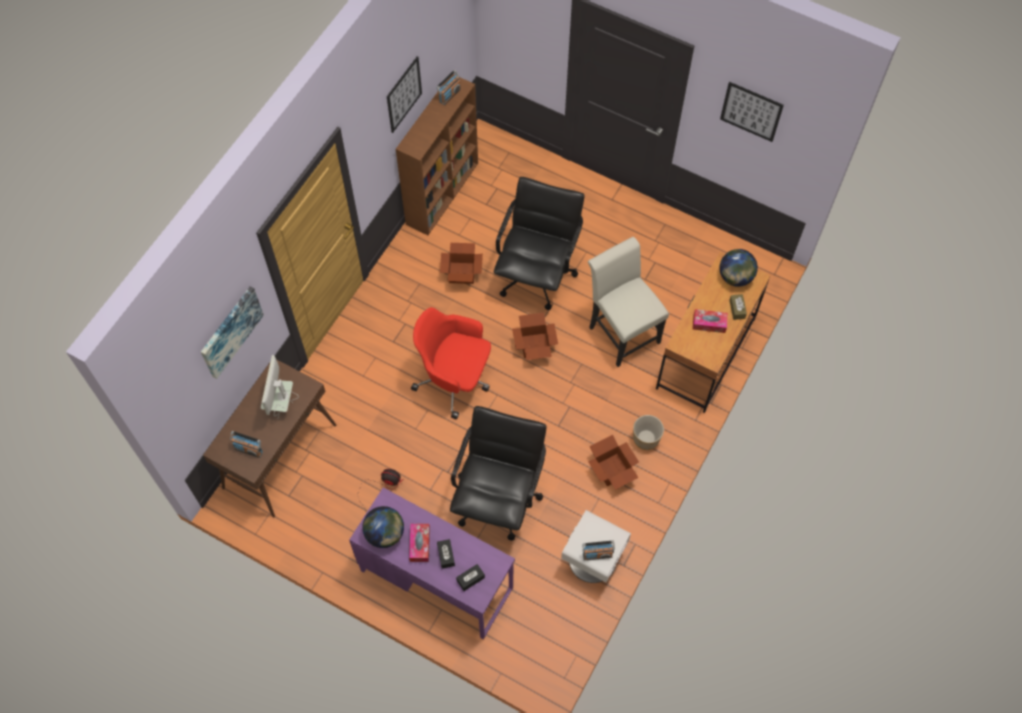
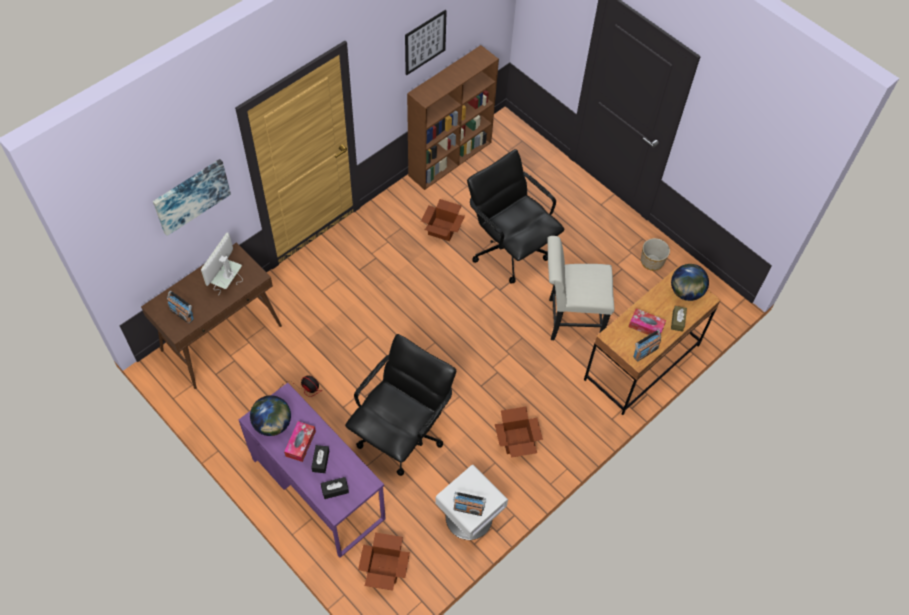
camera: 15 degrees right, 5 degrees down
red office chair [411,307,491,419] -> none
radio [436,70,461,105] -> radio moved to [633,330,661,362]
black office chair [494,177,585,310] -> black office chair turned 75 degrees counterclockwise [467,149,565,284]
cardboard box [512,312,558,360] -> cardboard box moved to [358,532,410,591]
white chair [588,237,669,367] -> white chair turned 75 degrees counterclockwise [547,236,614,340]
planter [633,415,664,450] -> planter moved to [641,238,670,271]
picture [720,82,784,142] -> none

